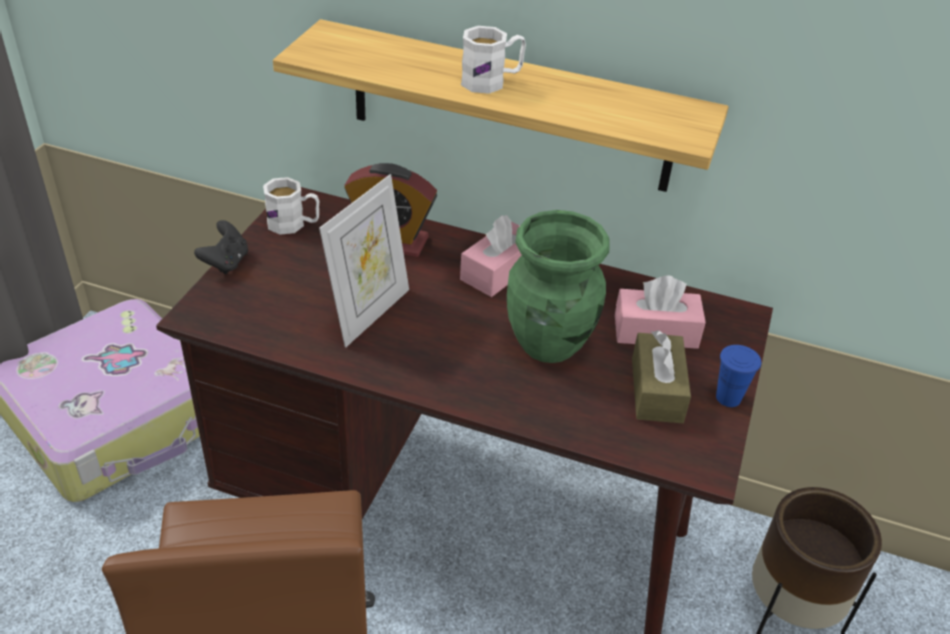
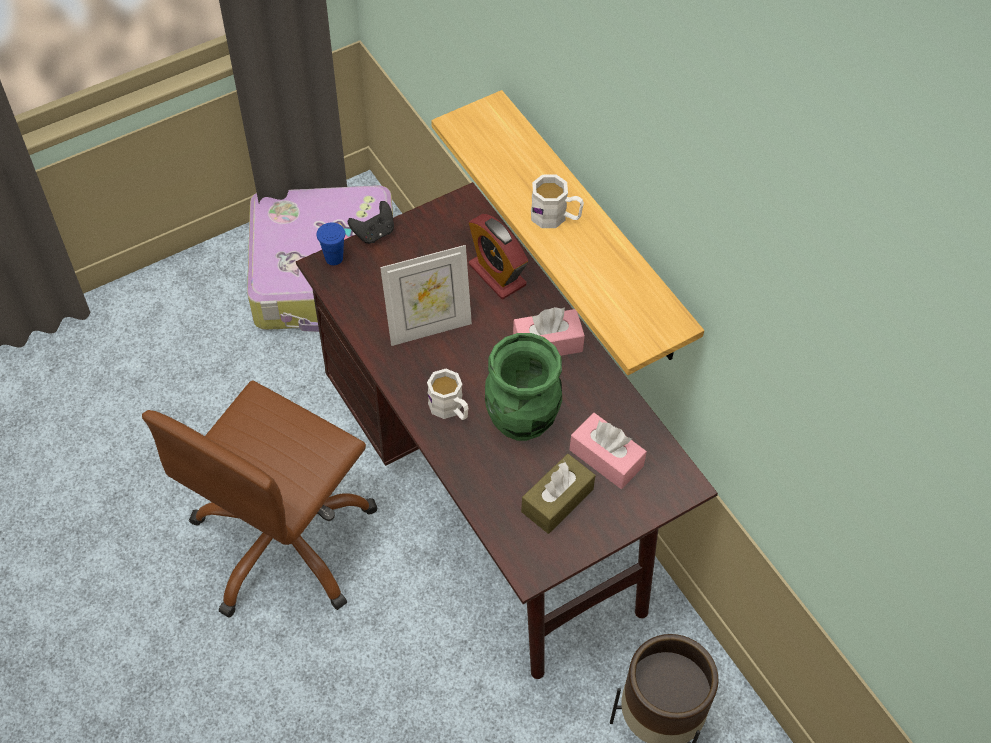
camera: 40 degrees right, 15 degrees up
white mug [263,177,319,235] -> white mug moved to [427,369,468,420]
blue cup [716,345,761,407] -> blue cup moved to [317,223,345,265]

